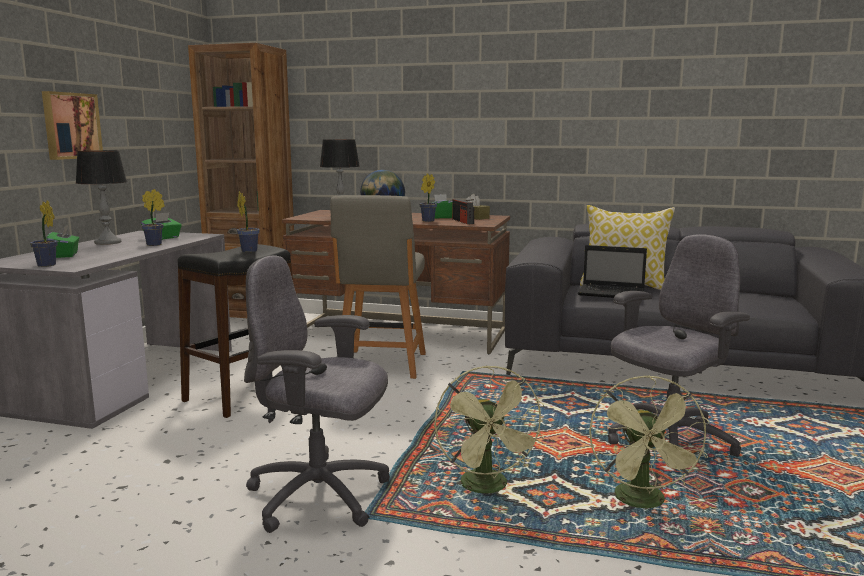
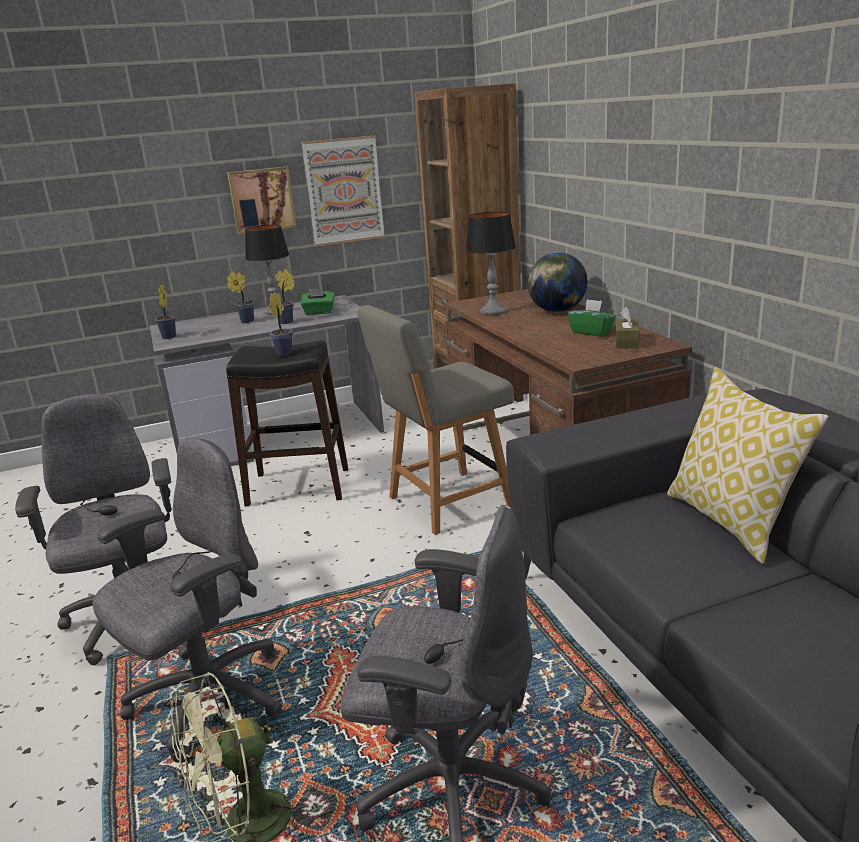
camera: 55 degrees right, 10 degrees up
green tissue box [46,225,79,258] -> none
potted plant [420,173,437,222] -> potted plant moved to [227,271,254,323]
green fan [434,366,544,493] -> grey office chair [92,438,283,763]
radio [452,199,474,224] -> none
laptop [578,245,647,298] -> none
none -> picture [302,136,385,246]

